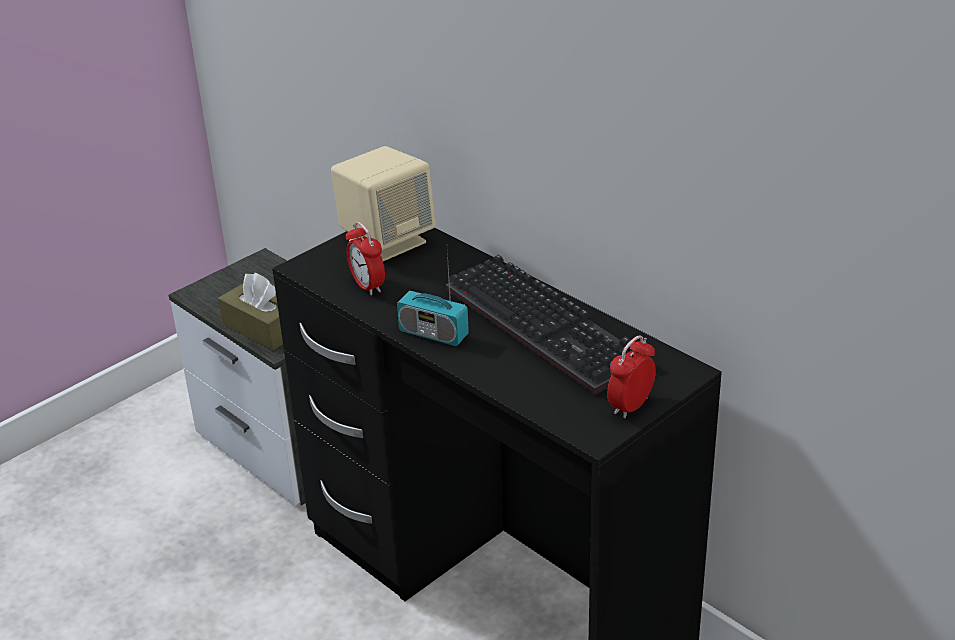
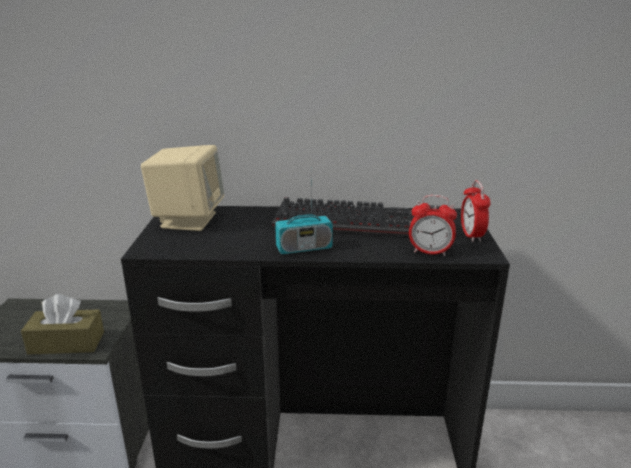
camera: 45 degrees left, 10 degrees down
alarm clock [346,222,385,296] -> alarm clock moved to [409,195,457,256]

